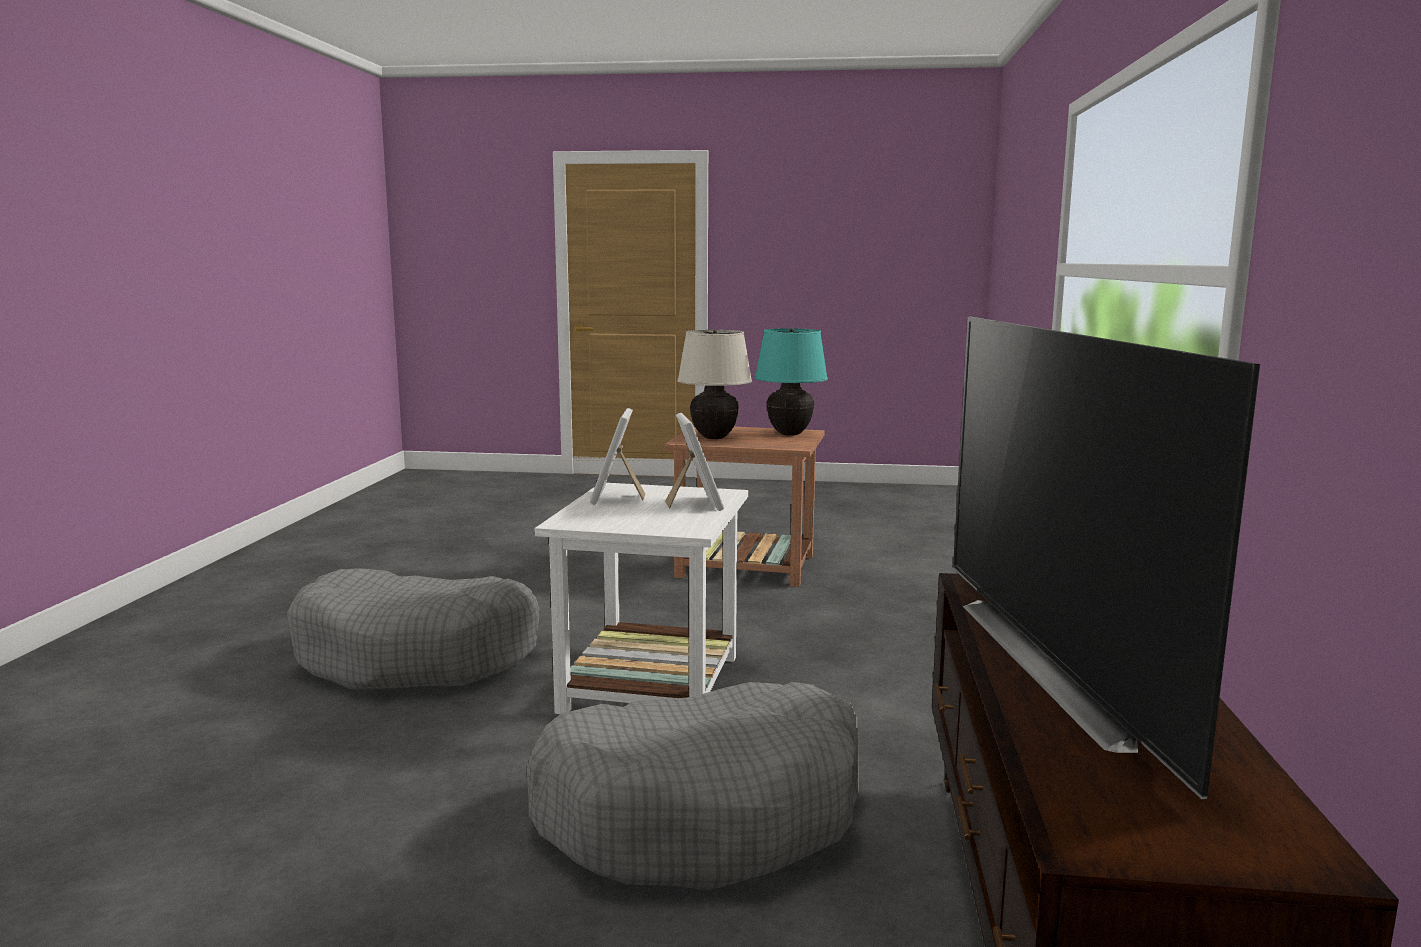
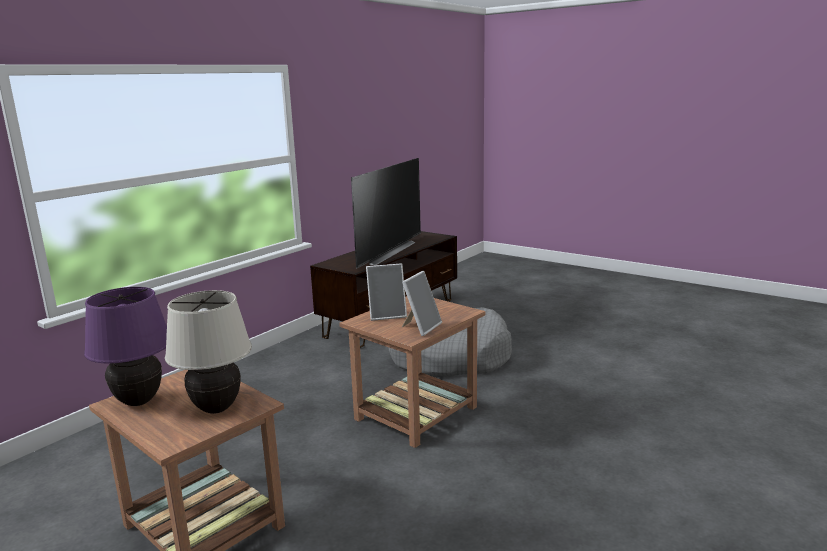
camera: 150 degrees left, 5 degrees up
grey dog bed [287,568,540,689] -> none
white side table [535,483,748,714] -> brown side table [339,296,485,448]
picture frame [665,413,724,511] -> picture frame turned 120 degrees counterclockwise [366,263,407,321]
turquoise table lamp [755,328,828,436] -> purple table lamp [84,287,167,406]

